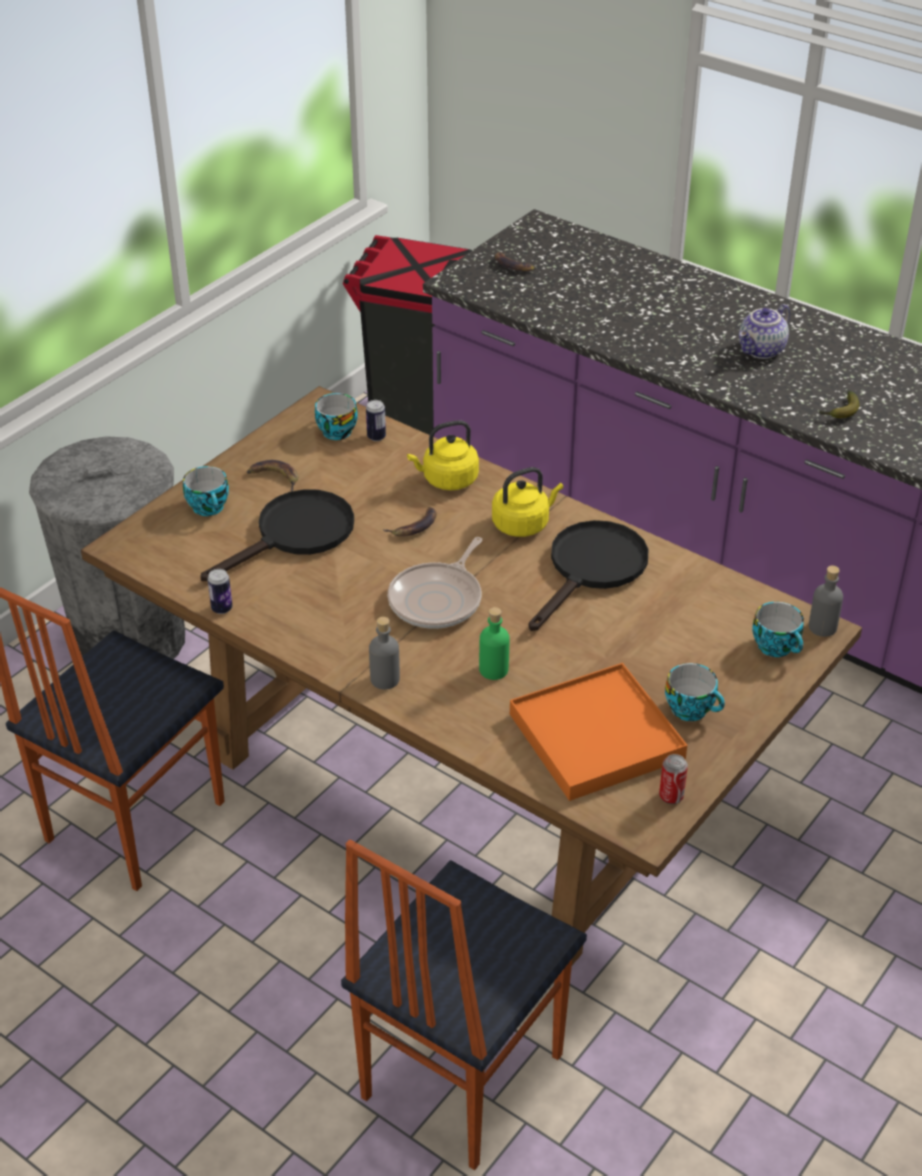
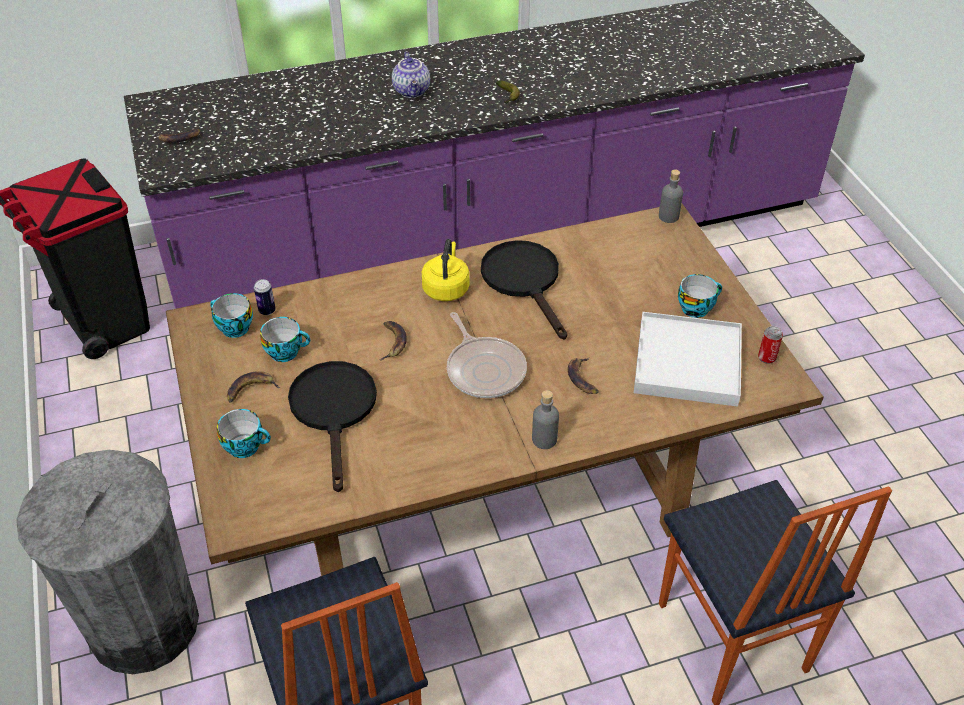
camera: 55 degrees left, 5 degrees up
can [207,569,233,614] -> none
yellow kettle [407,420,479,490] -> none
green bottle [479,607,509,680] -> banana [568,358,599,394]
orange tray [510,663,687,801] -> white tray [634,312,742,407]
cup [752,602,804,657] -> cup moved to [260,317,310,362]

